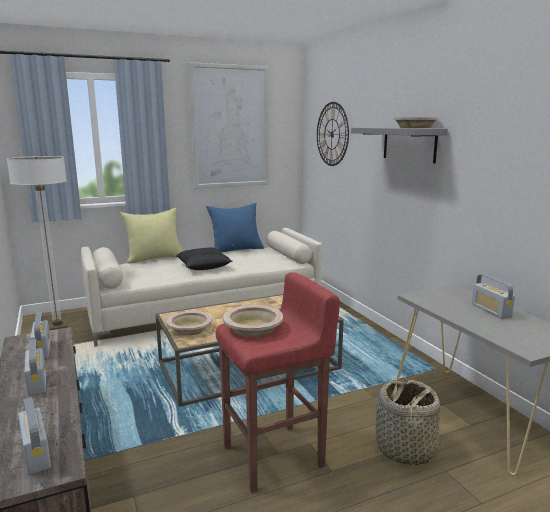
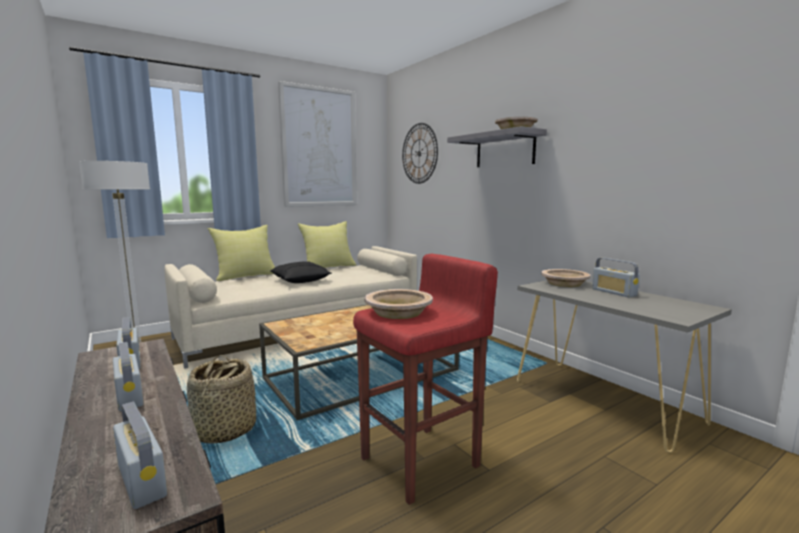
camera: 10 degrees left, 5 degrees down
beige bowl [167,311,212,335] -> beige bowl moved to [541,269,590,287]
blue pillow [206,203,264,252] -> yellow pillow [297,221,356,268]
basket [376,376,440,466] -> basket moved to [187,355,256,444]

